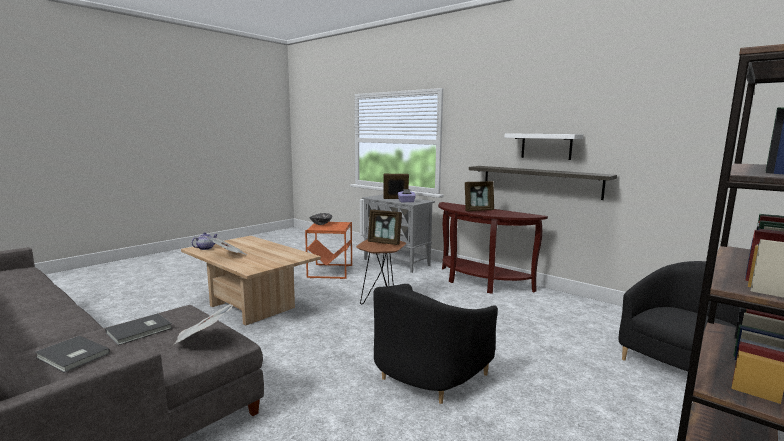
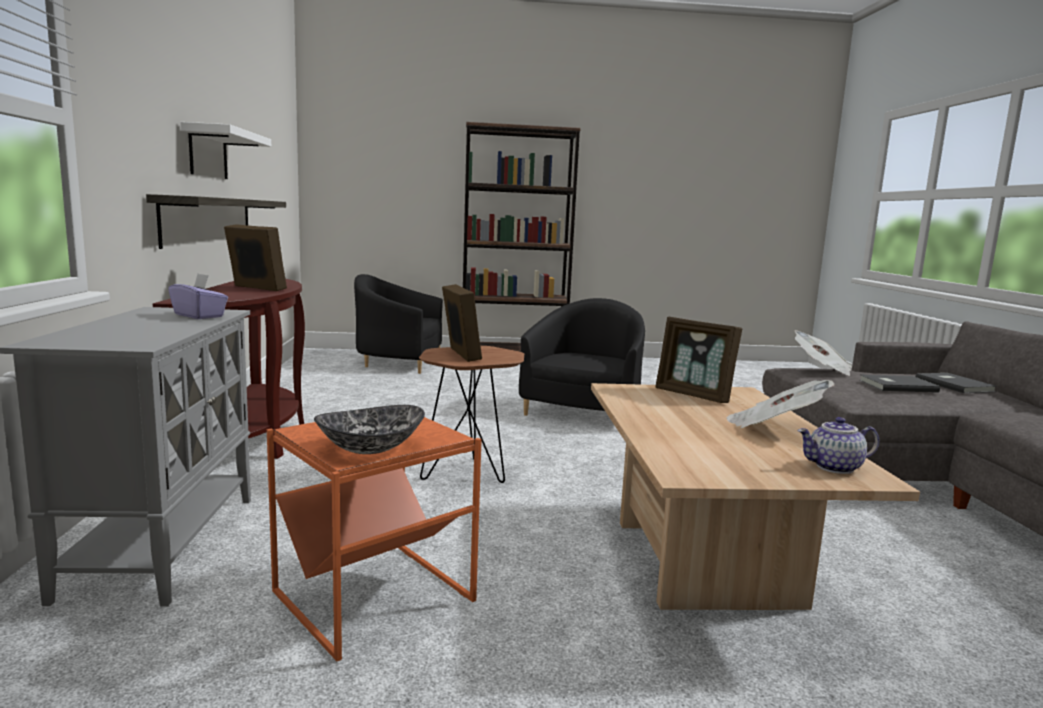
camera: 135 degrees left, 0 degrees up
black armchair [373,284,498,404] -> black armchair turned 60 degrees counterclockwise [519,298,645,416]
picture frame [383,174,409,199] -> picture frame moved to [655,317,742,403]

